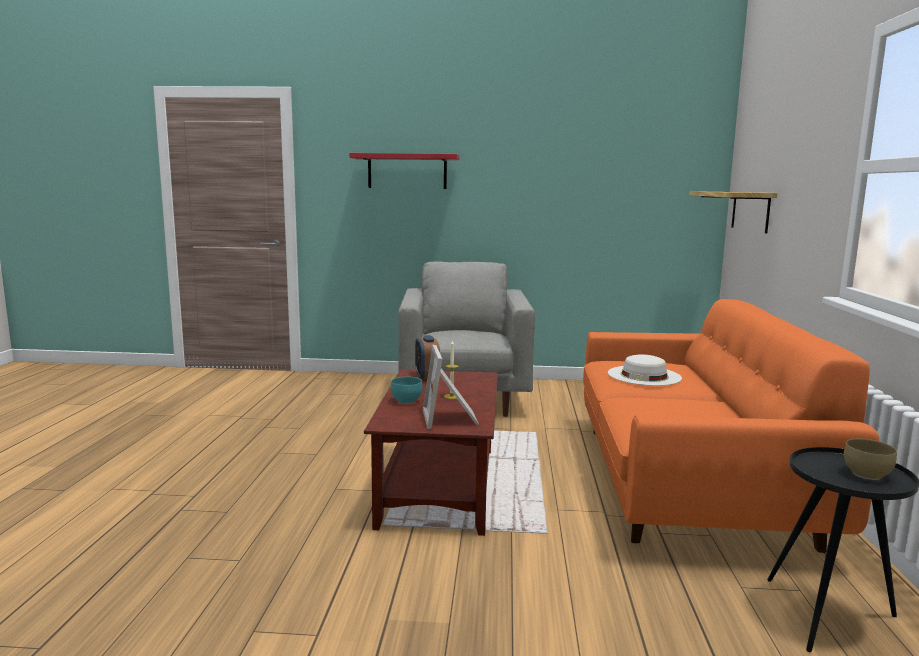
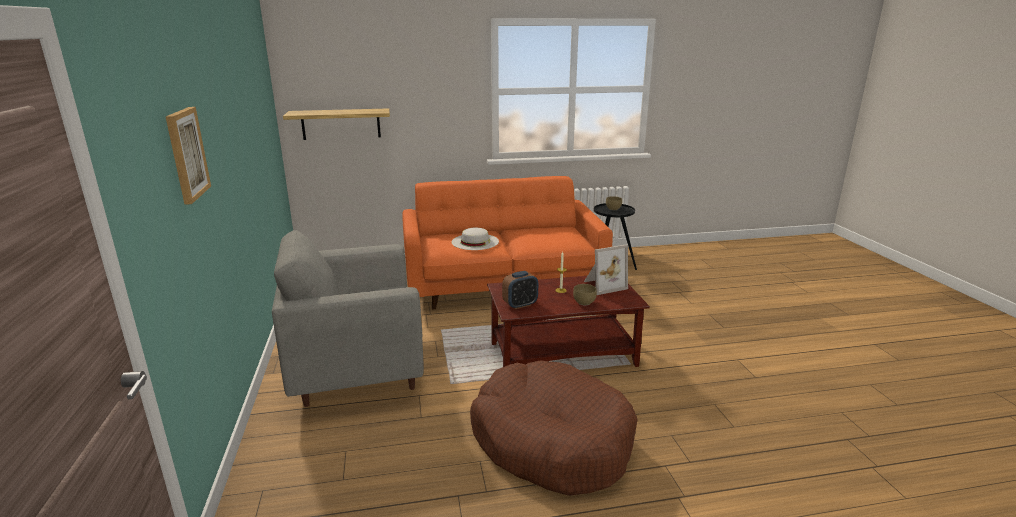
camera: 105 degrees left, 10 degrees up
red shelf [349,153,459,189] -> picture [166,107,211,205]
turquoise bowl [391,377,423,404] -> brown bowl [573,284,597,305]
none -> brown dog bed [470,360,638,496]

